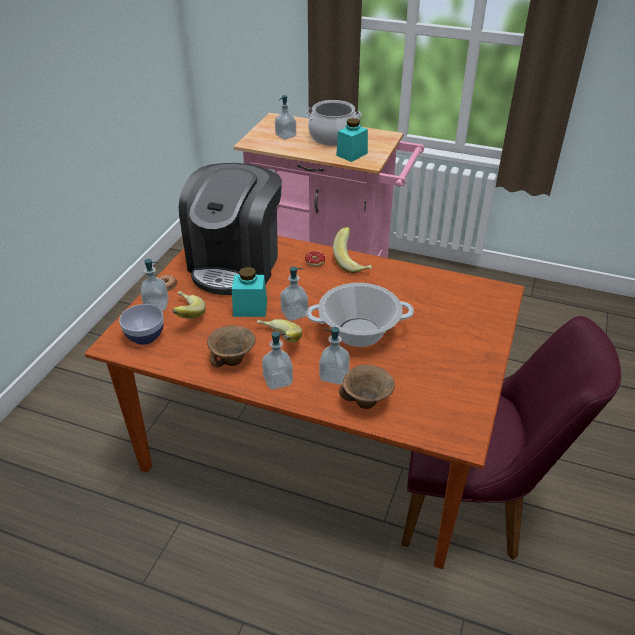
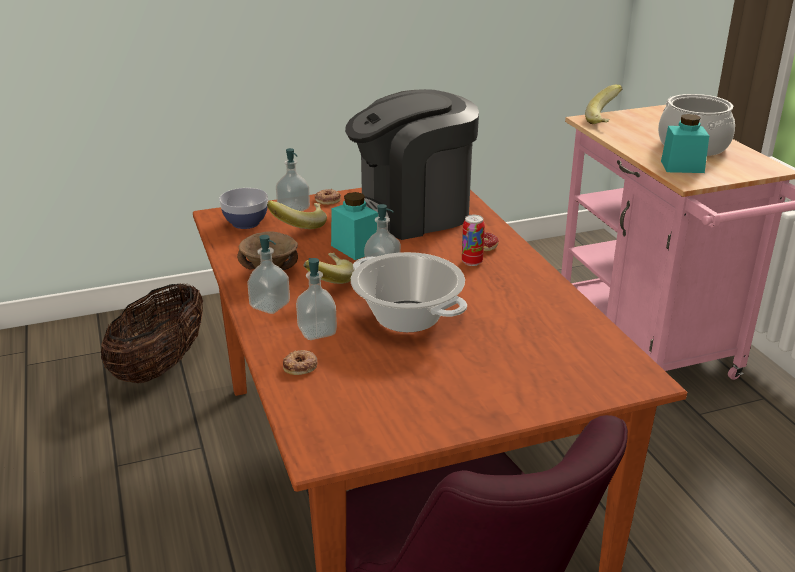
camera: 50 degrees right, 10 degrees down
soap dispenser [275,95,296,140] -> none
banana [333,227,372,274] -> banana moved to [585,85,622,124]
brown bowl [339,364,395,409] -> donut [283,350,317,375]
none -> basket [101,283,203,383]
none -> can [462,215,485,266]

